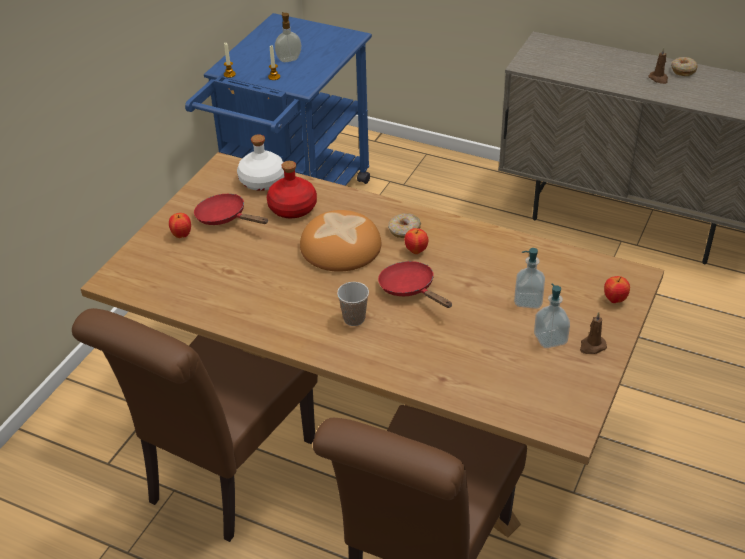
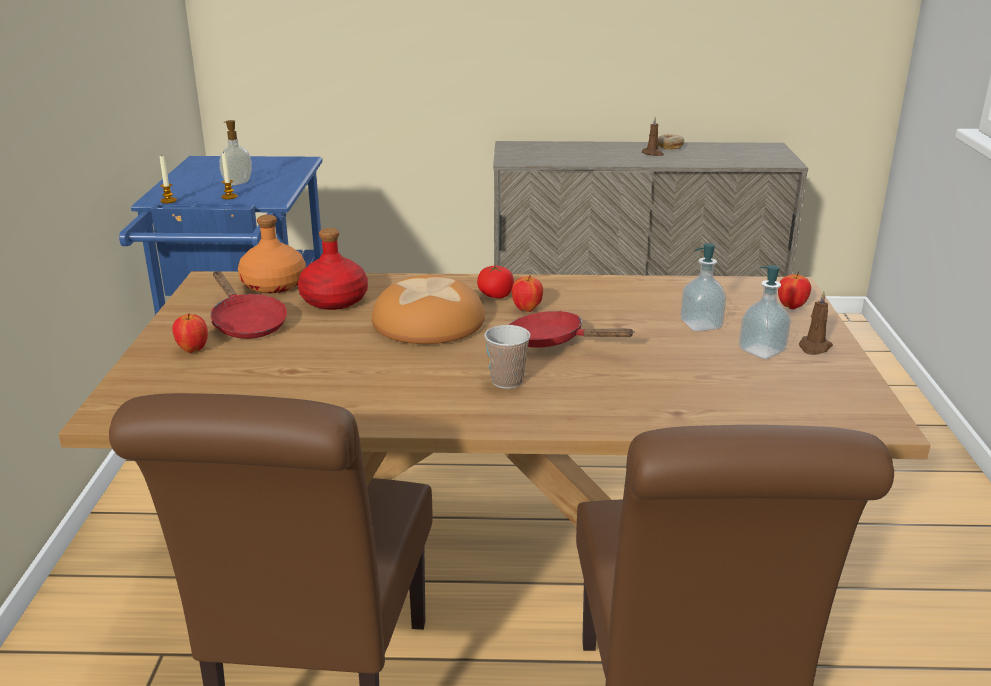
camera: 25 degrees left, 15 degrees down
red frying pan [194,194,268,225] -> red frying pan turned 135 degrees counterclockwise [210,271,287,339]
white bottle [237,134,284,191] -> orange bottle [238,215,306,294]
donut [388,213,421,238] -> tomato [477,265,514,298]

